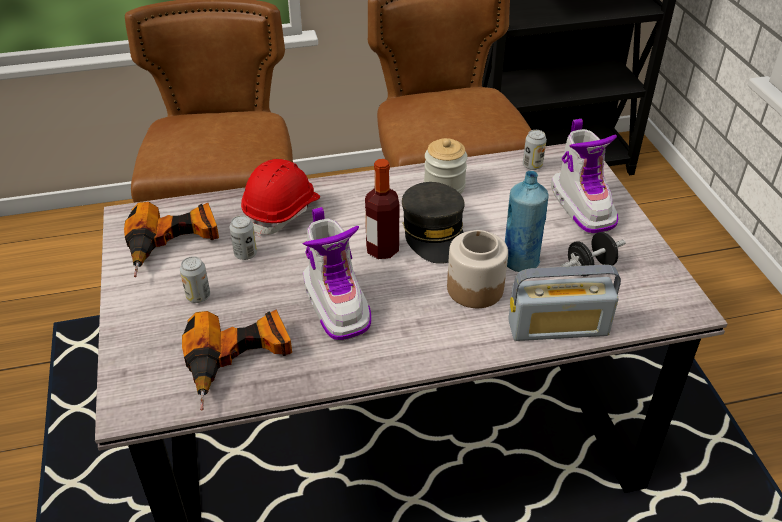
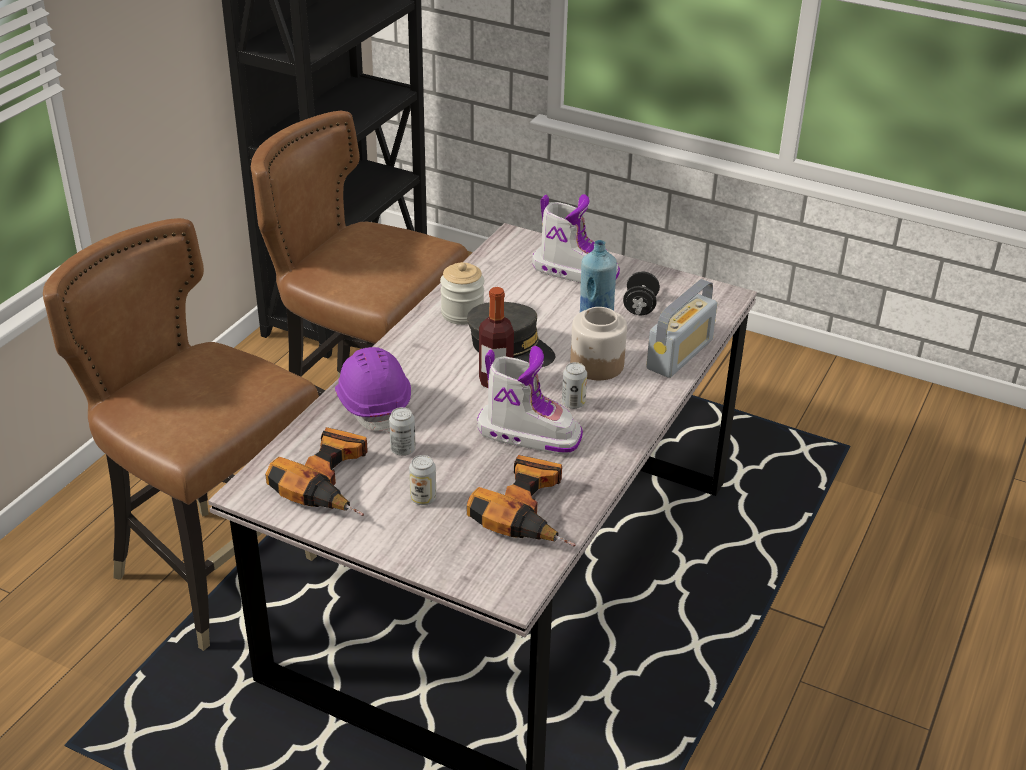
camera: 50 degrees left, 5 degrees down
red hard hat [241,159,320,237] -> purple hard hat [335,347,411,433]
can [523,130,547,170] -> can moved to [562,362,587,409]

